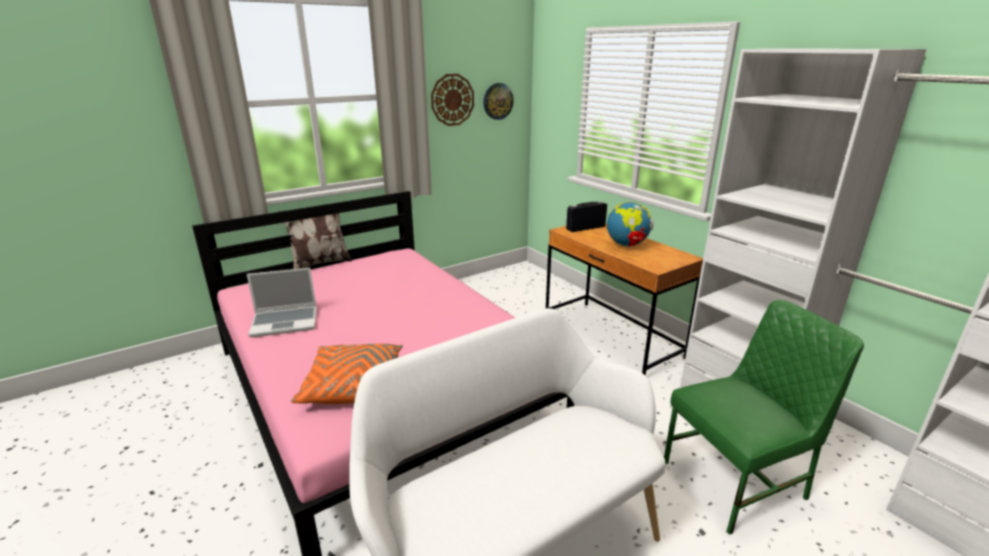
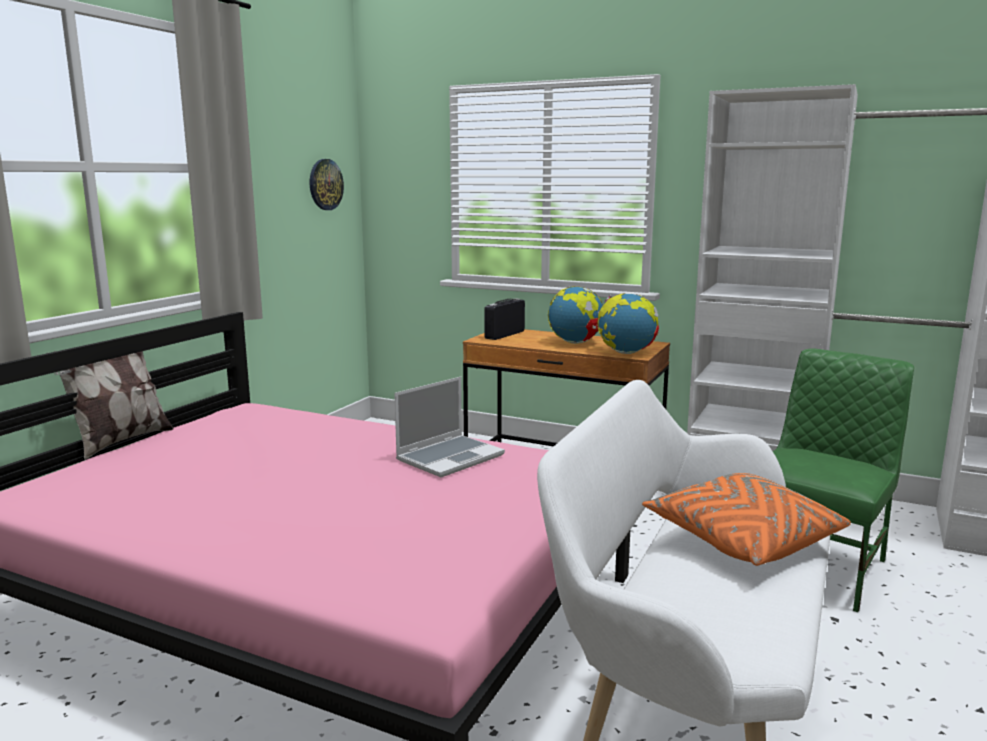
camera: 30 degrees left, 10 degrees down
laptop [247,268,317,337] -> laptop moved to [394,377,505,477]
orange pillow [291,344,403,404] -> orange pillow moved to [642,473,851,566]
wall clock [431,74,474,126] -> none
none -> globe [597,293,659,354]

